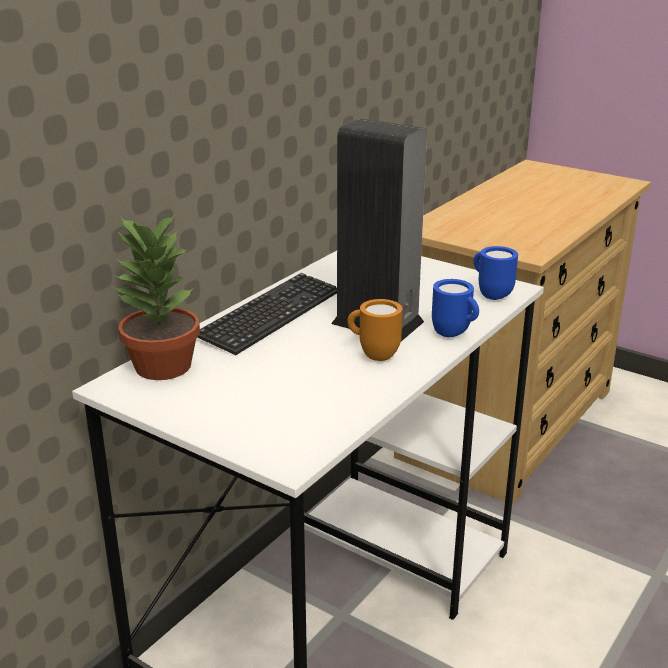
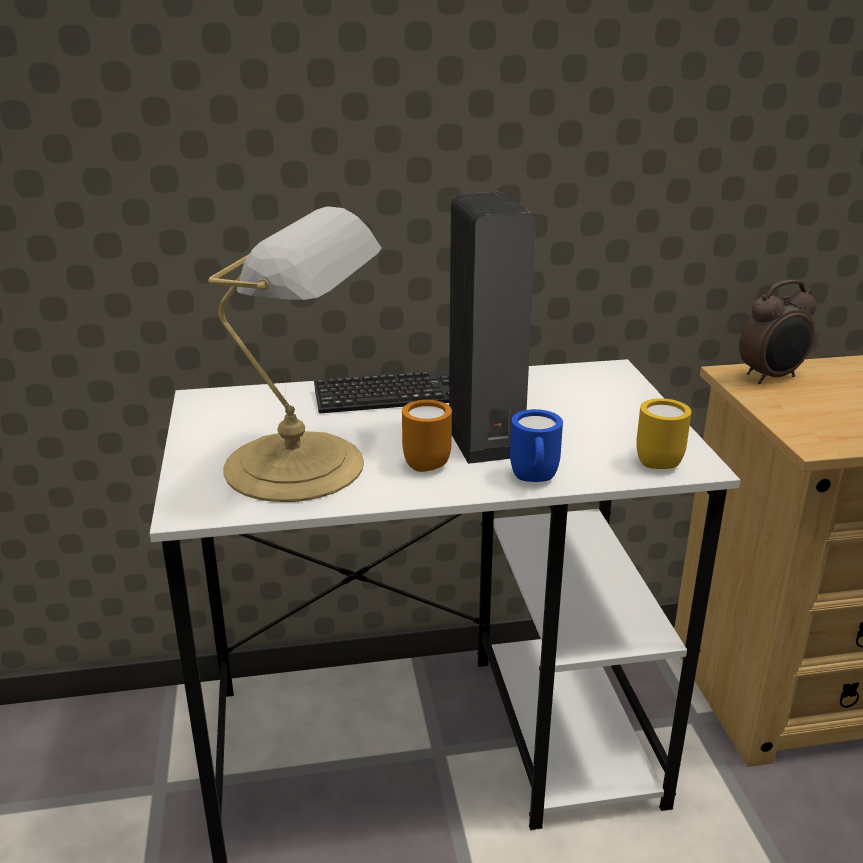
camera: 45 degrees right, 0 degrees up
potted plant [114,214,200,380] -> none
blue mug [474,246,518,300] -> yellow mug [636,398,692,469]
none -> table lamp [208,206,382,502]
none -> alarm clock [739,280,817,384]

